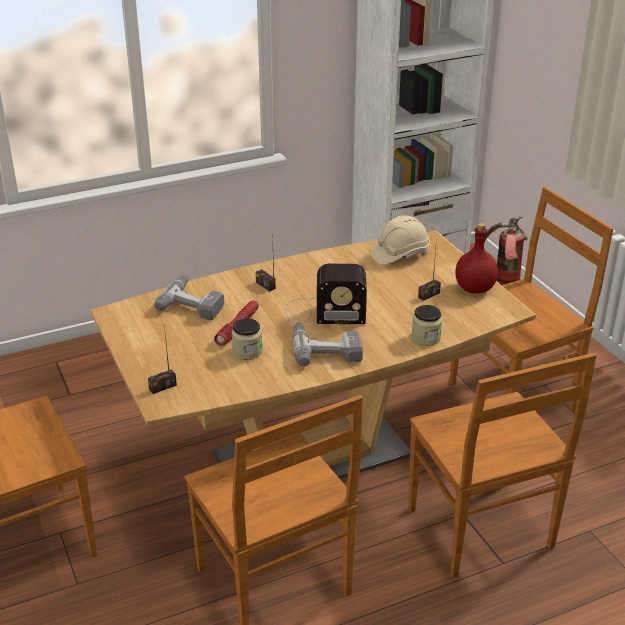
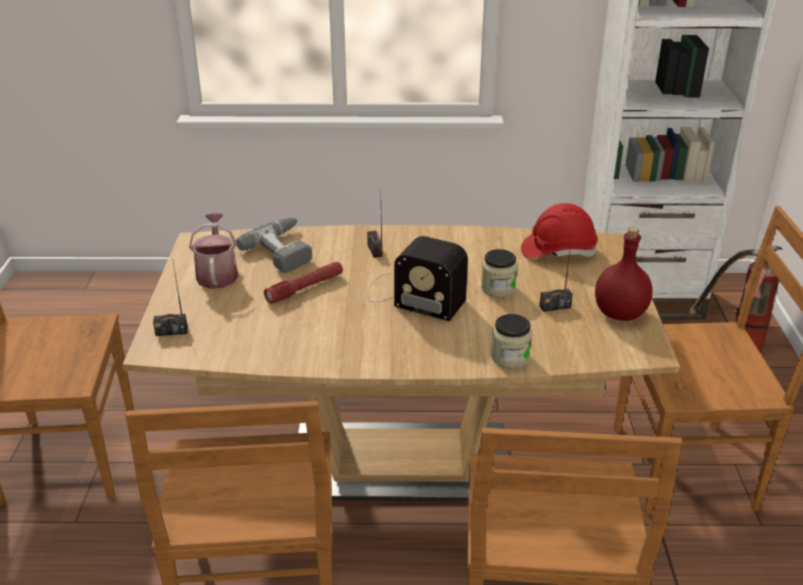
camera: 25 degrees right, 0 degrees up
jar [232,318,262,360] -> jar moved to [481,249,517,297]
power drill [292,322,363,366] -> none
beige hard hat [371,215,430,265] -> red hard hat [521,203,598,258]
none -> watering can [189,213,238,289]

